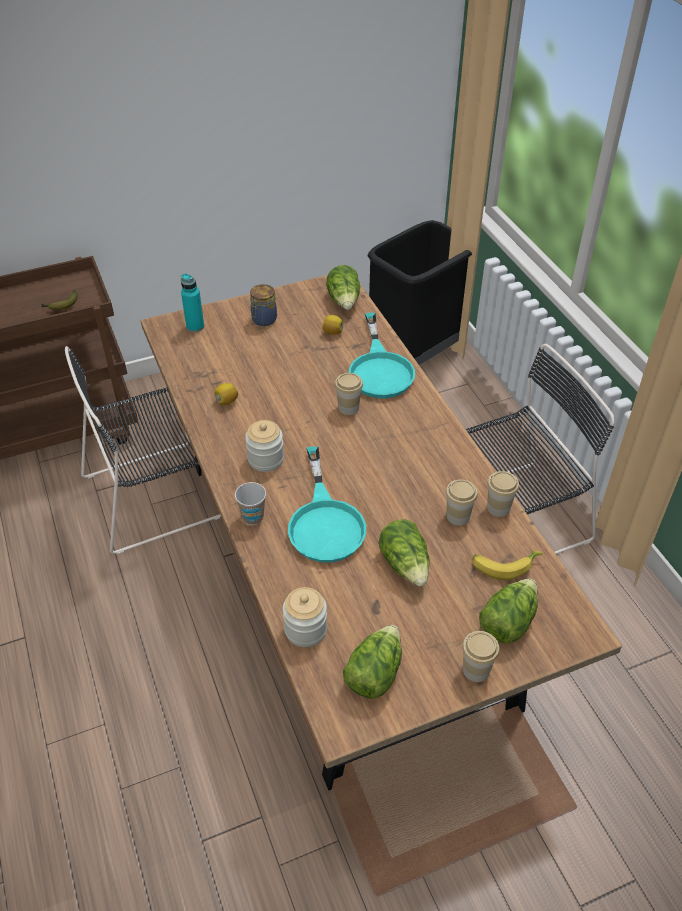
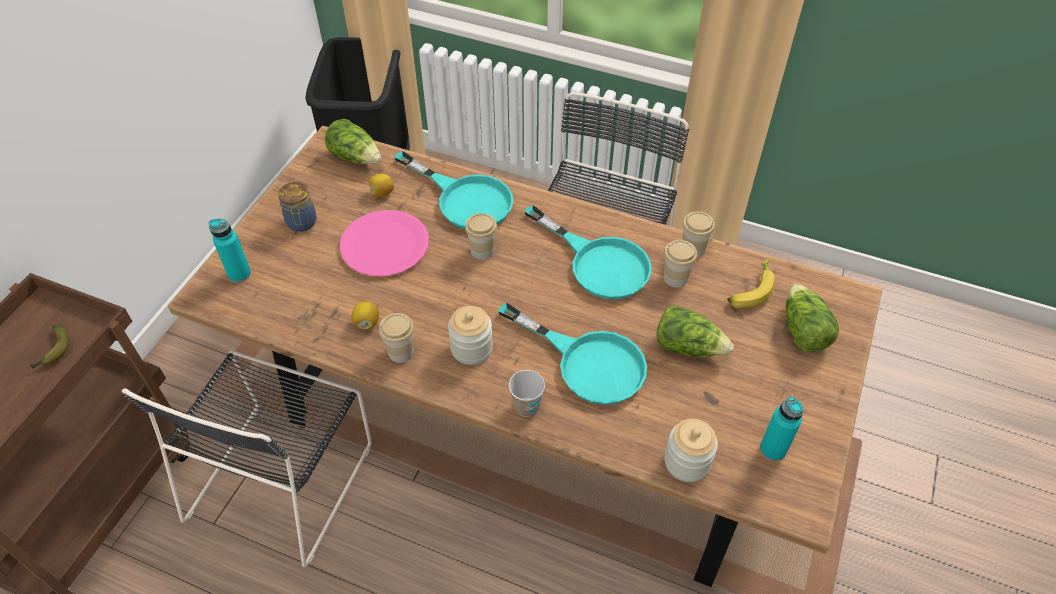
camera: 45 degrees left, 5 degrees up
lettuce [343,625,402,699] -> turquoise bottle [760,397,804,461]
cup [462,631,499,682] -> cup moved to [379,313,415,363]
none -> pink plate [339,210,429,277]
none -> turquoise frying pan [524,205,652,299]

